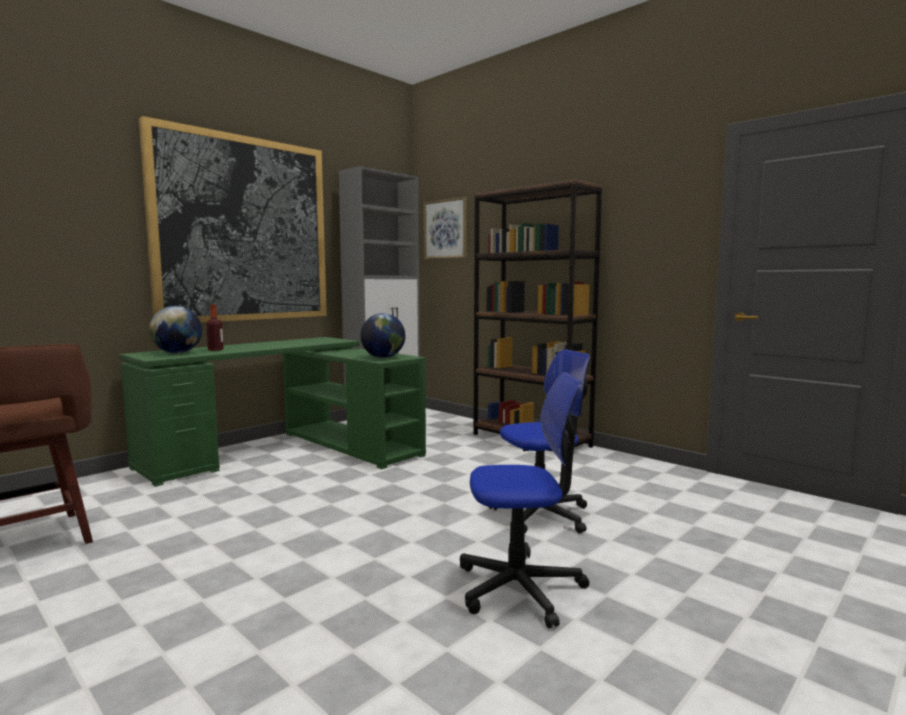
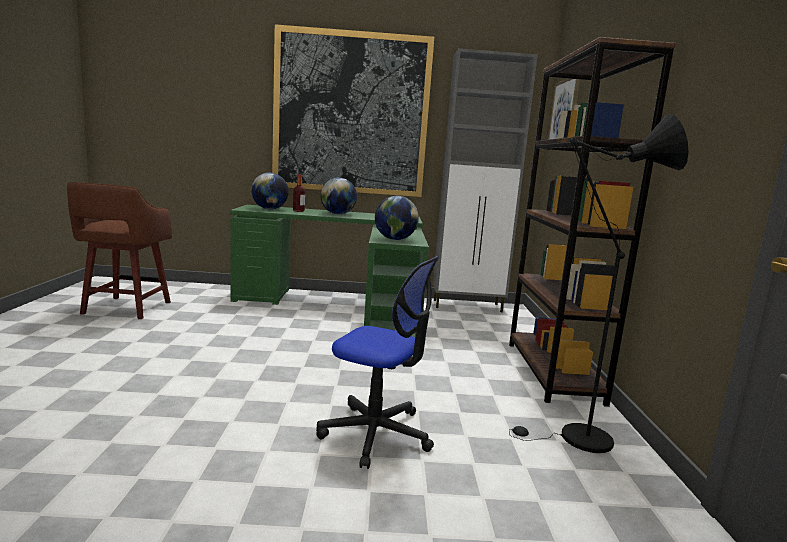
camera: 45 degrees right, 5 degrees up
office chair [460,372,590,628] -> none
none -> globe [320,178,357,214]
none -> black floor lamp [509,114,689,453]

